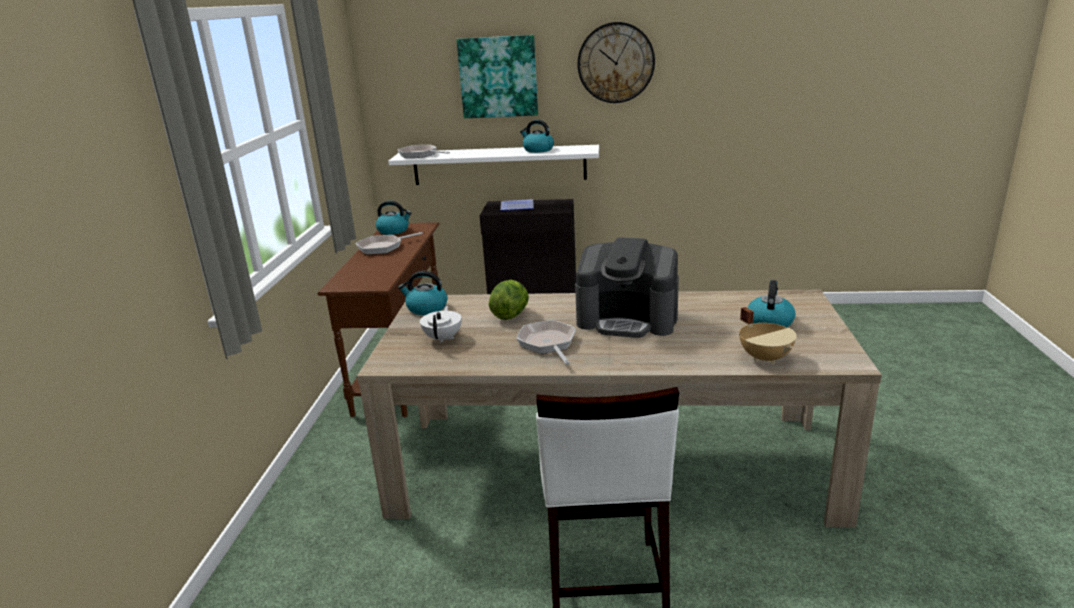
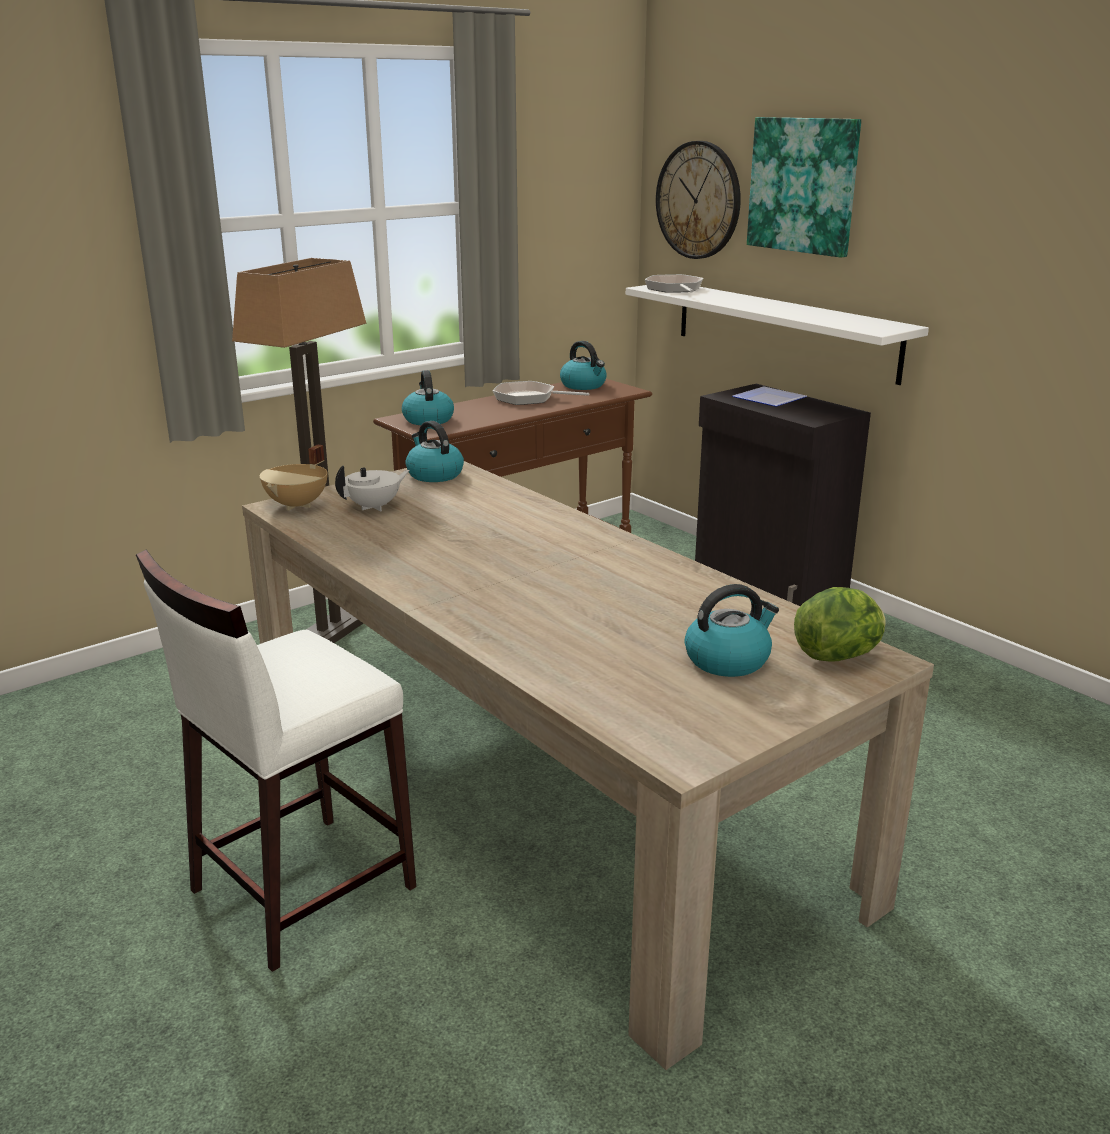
camera: 45 degrees right, 0 degrees up
lettuce [489,280,529,320] -> lettuce moved to [794,587,886,661]
frying pan [517,320,576,365] -> none
kettle [520,120,554,153] -> kettle moved to [402,370,454,425]
coffee machine [575,237,679,338] -> none
wall clock [577,22,655,103] -> wall clock moved to [656,141,741,259]
beige cooking pot [739,307,796,364] -> beige cooking pot moved to [260,444,328,510]
none -> floor lamp [232,258,366,643]

